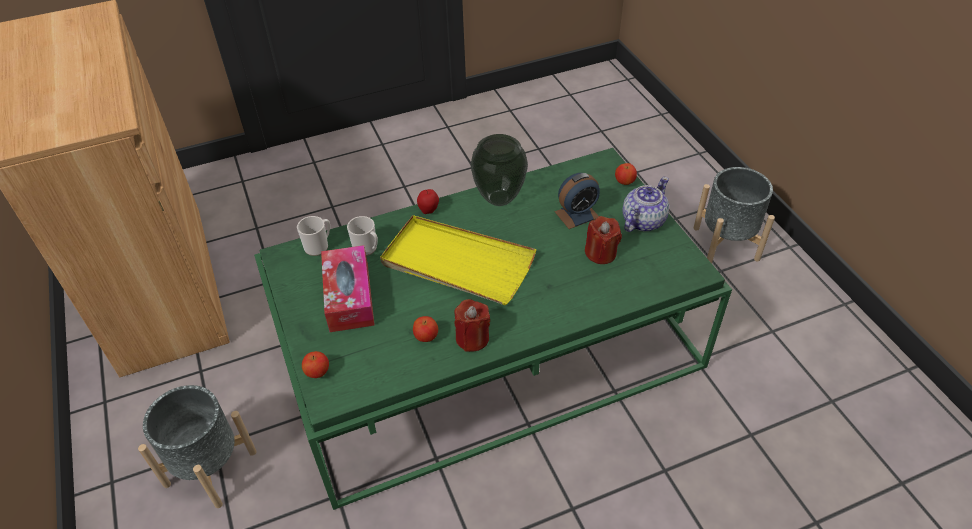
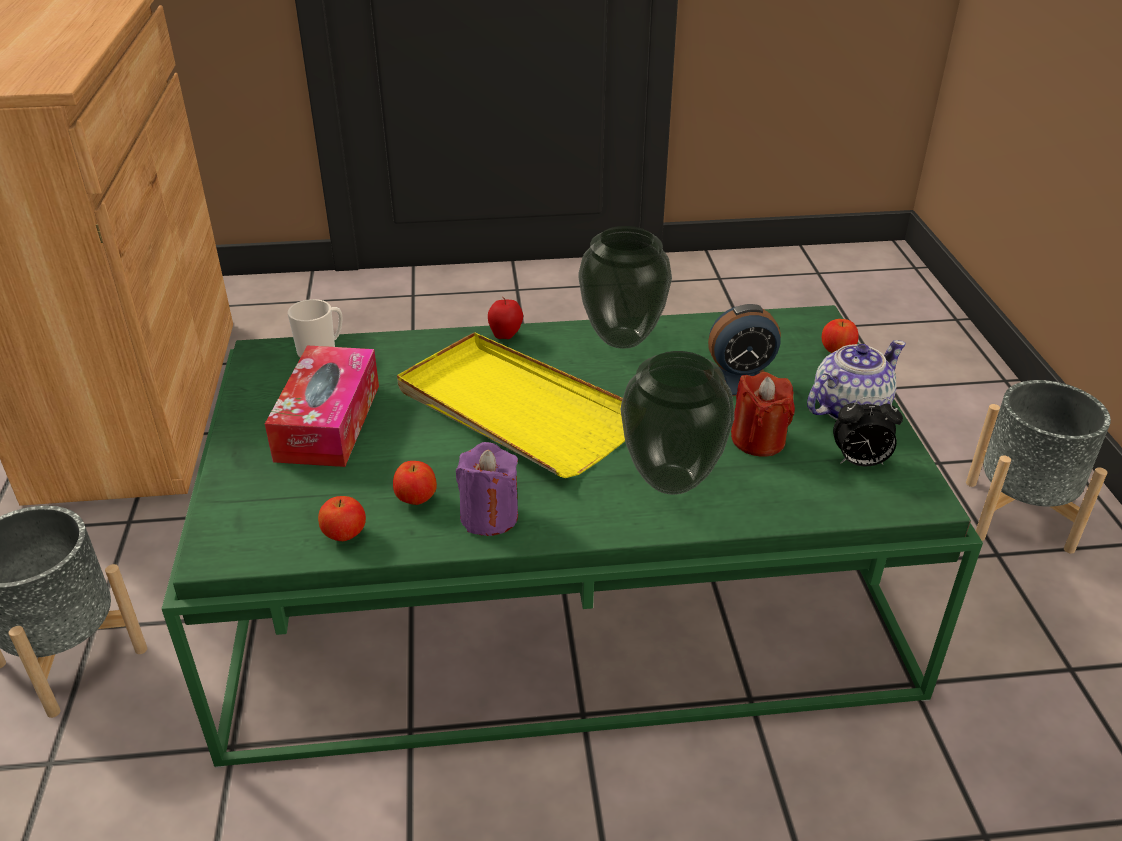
camera: 15 degrees right, 10 degrees down
apple [302,351,329,378] -> apple moved to [318,496,366,541]
mug [347,216,378,256] -> none
red candle [454,299,490,352] -> purple candle [456,442,518,536]
none -> vase [620,351,735,495]
none -> alarm clock [833,397,903,466]

